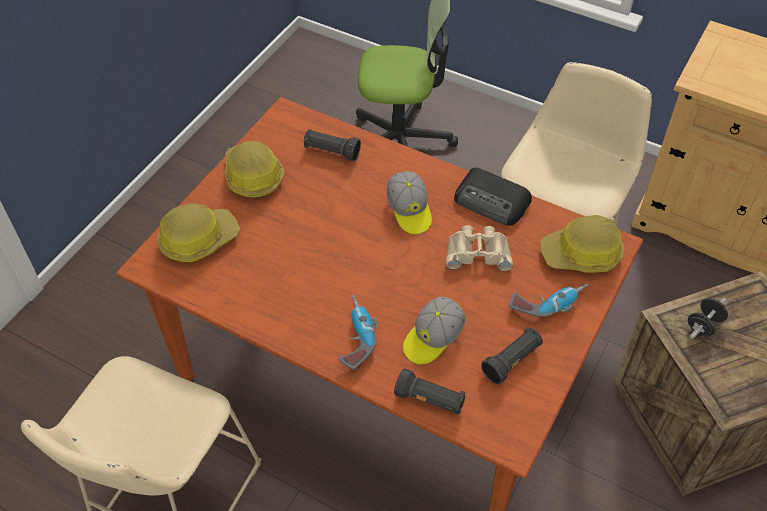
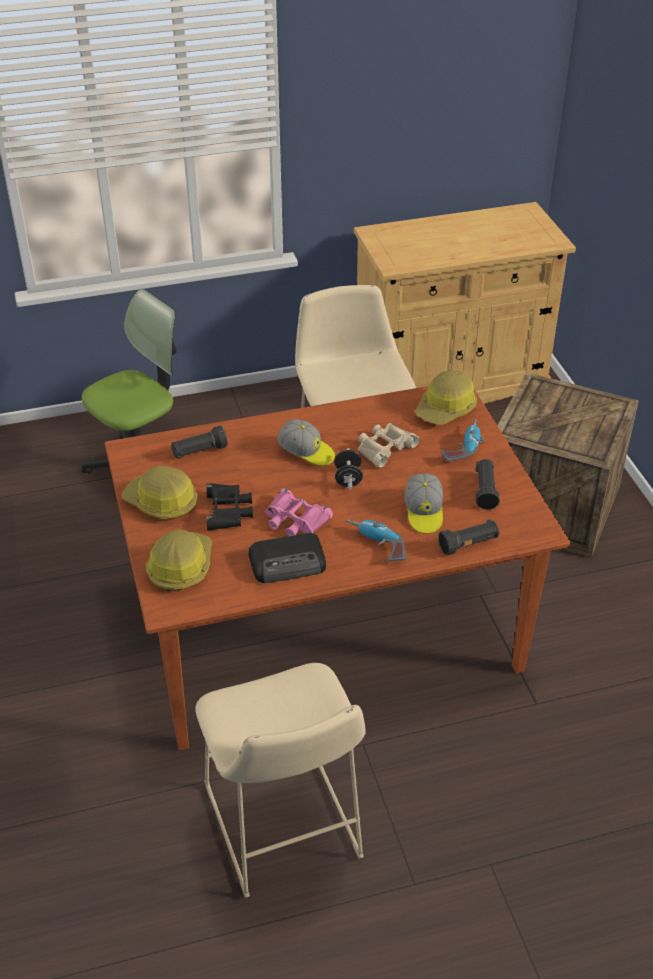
camera: 45 degrees left, 10 degrees down
radio [454,167,532,226] -> radio moved to [249,533,326,583]
black dumbbell [688,298,728,339] -> black dumbbell moved to [334,448,363,490]
none -> black binoculars [206,483,253,530]
none -> pink binoculars [265,488,333,536]

